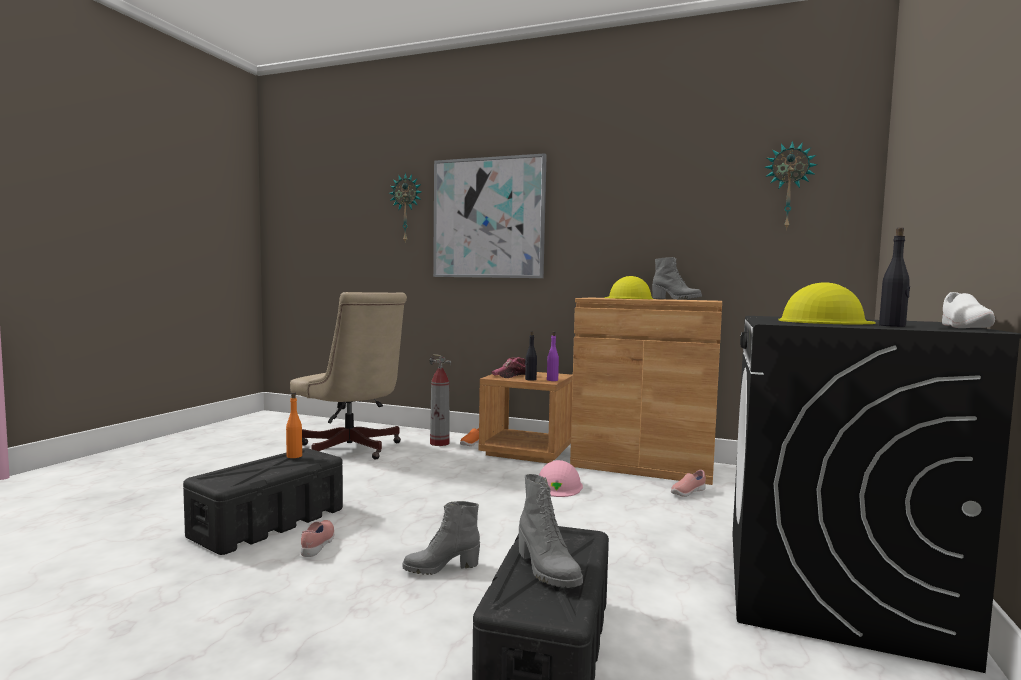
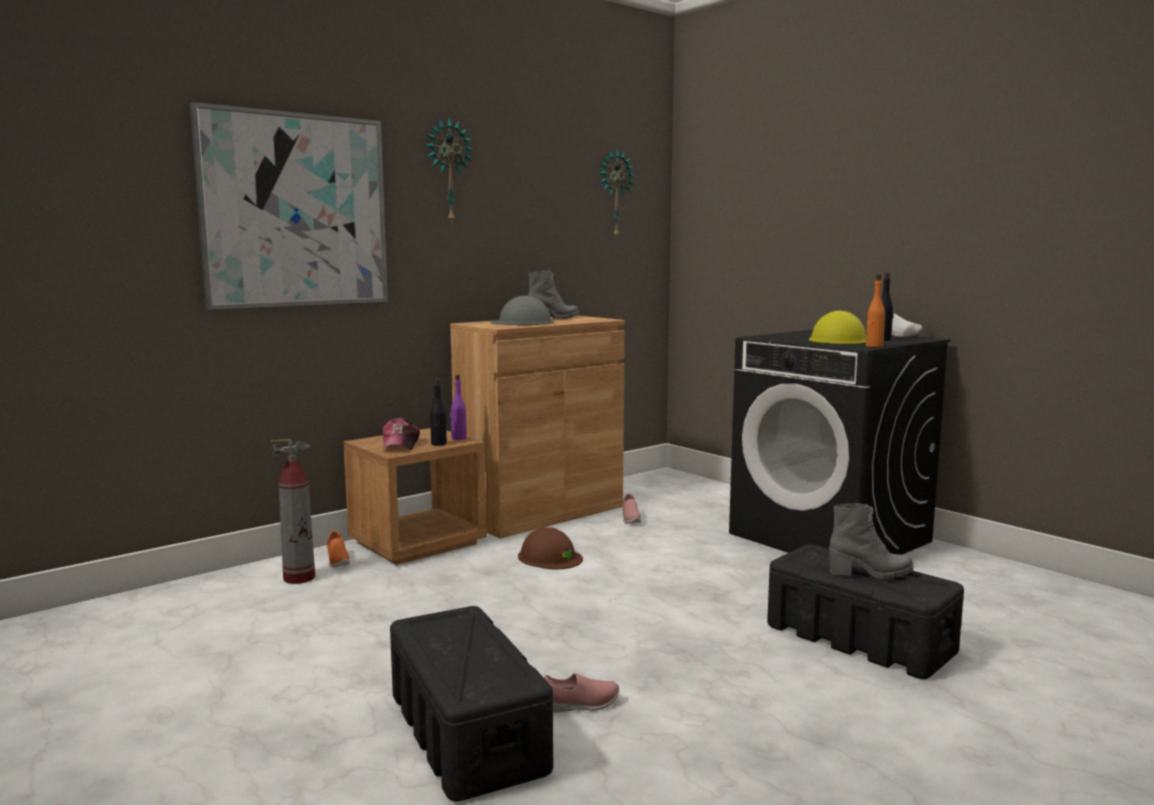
camera: 60 degrees left, 5 degrees up
orange bottle [286,392,302,458] -> orange bottle moved to [866,274,885,347]
beige office chair [290,292,407,460] -> none
pink shoe [301,520,334,557] -> pink shoe turned 135 degrees clockwise [544,673,619,713]
wall clock [389,173,421,242] -> wall clock moved to [425,117,474,224]
grey boot [402,501,480,575] -> none
pink hard hat [539,460,583,497] -> brown hard hat [518,527,583,569]
yellow hard hat [604,276,653,299] -> grey hard hat [491,296,553,325]

